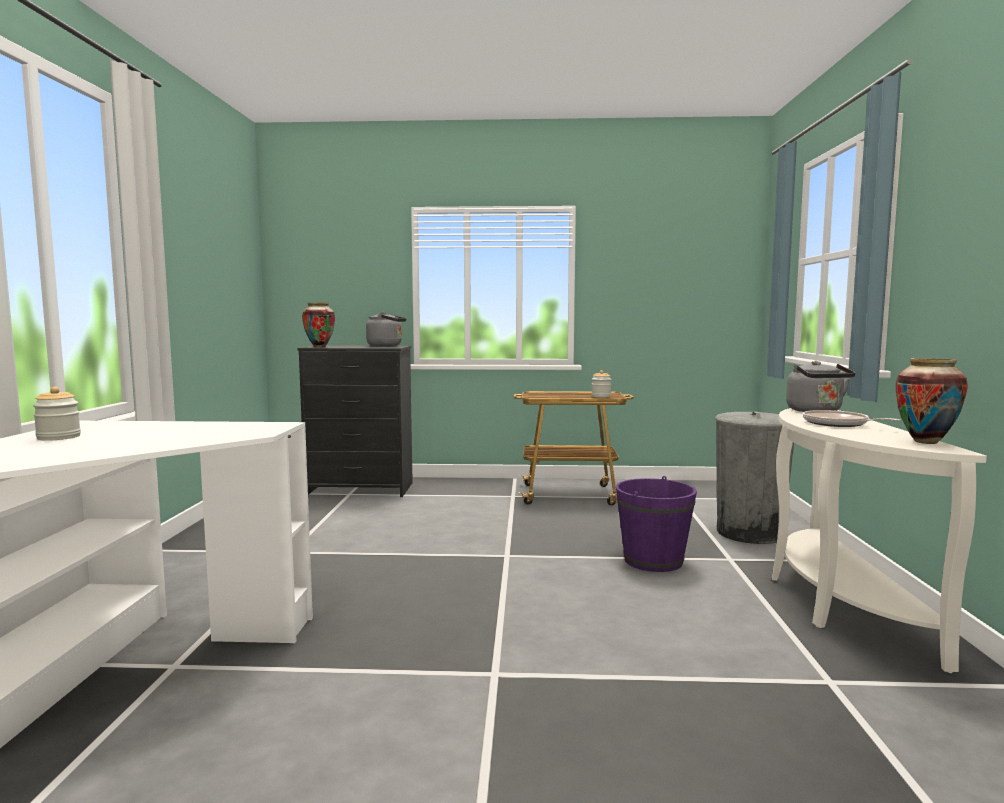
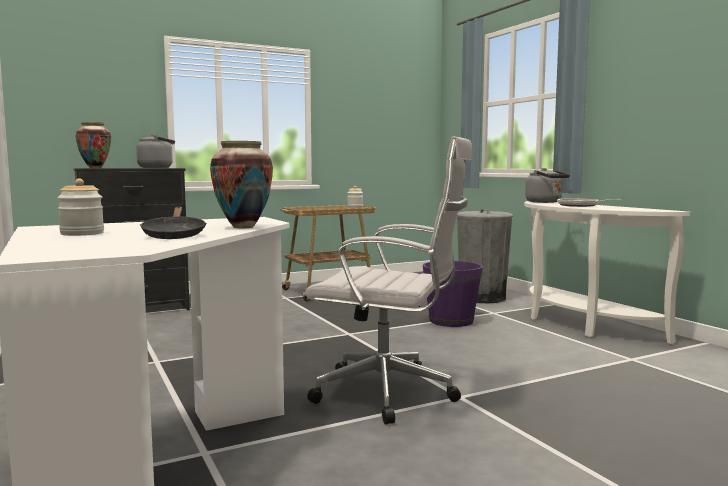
camera: 30 degrees left, 0 degrees up
vase [896,358,968,444] -> vase moved to [210,141,273,228]
none -> black frying pan [140,207,206,239]
none -> white office chair [305,136,472,425]

